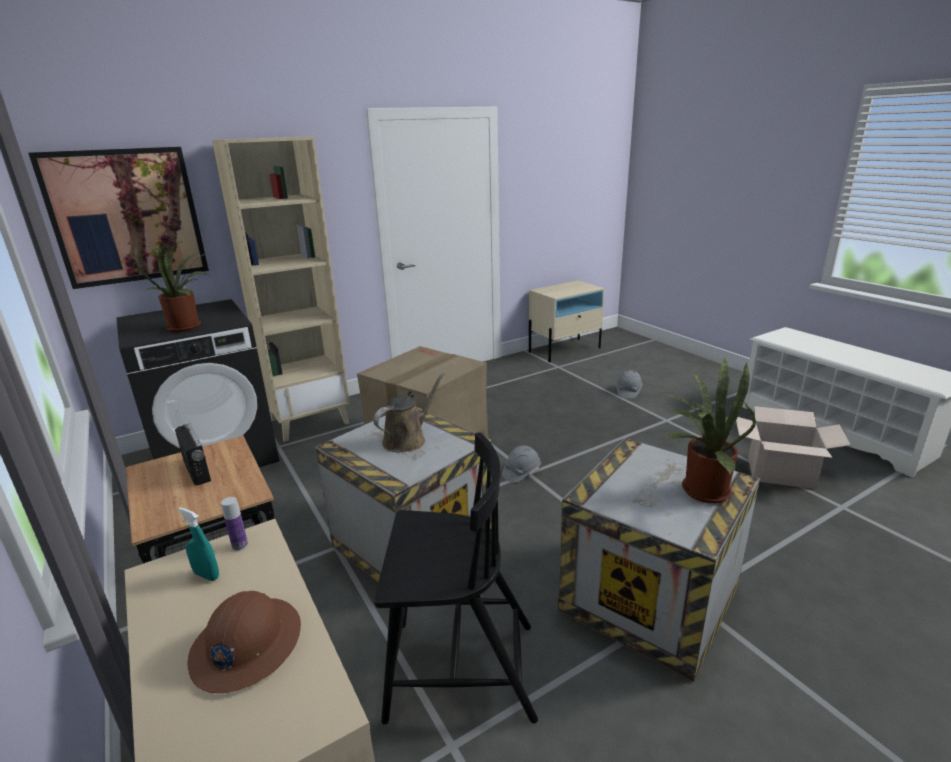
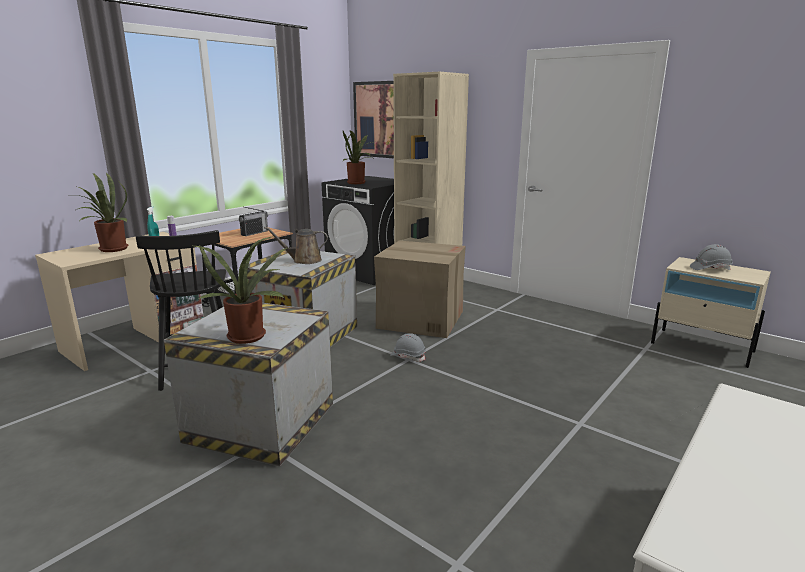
camera: 70 degrees right, 5 degrees down
brown hard hat [188,591,301,693] -> potted plant [73,172,128,252]
brown watering can [373,373,445,452] -> brown watering can turned 150 degrees clockwise [264,227,328,264]
grey hard hat [617,370,643,398] -> grey hard hat moved to [690,244,733,270]
cardboard box [736,406,851,489] -> none

